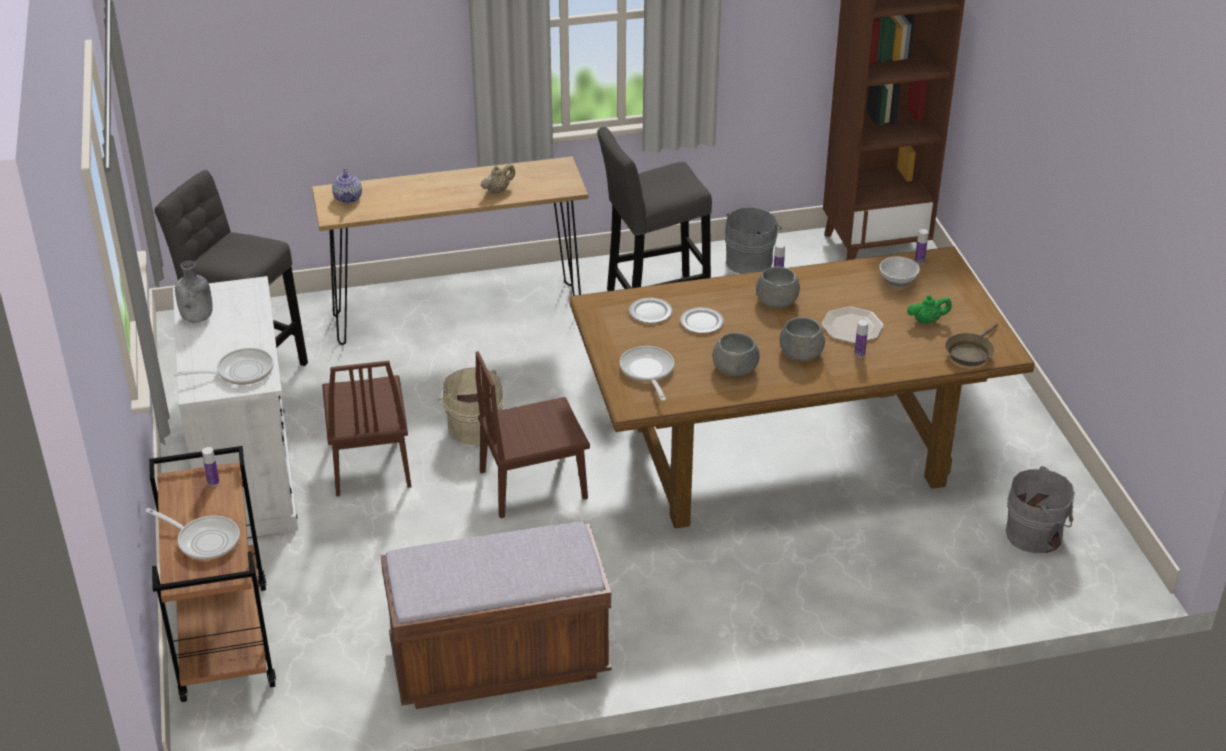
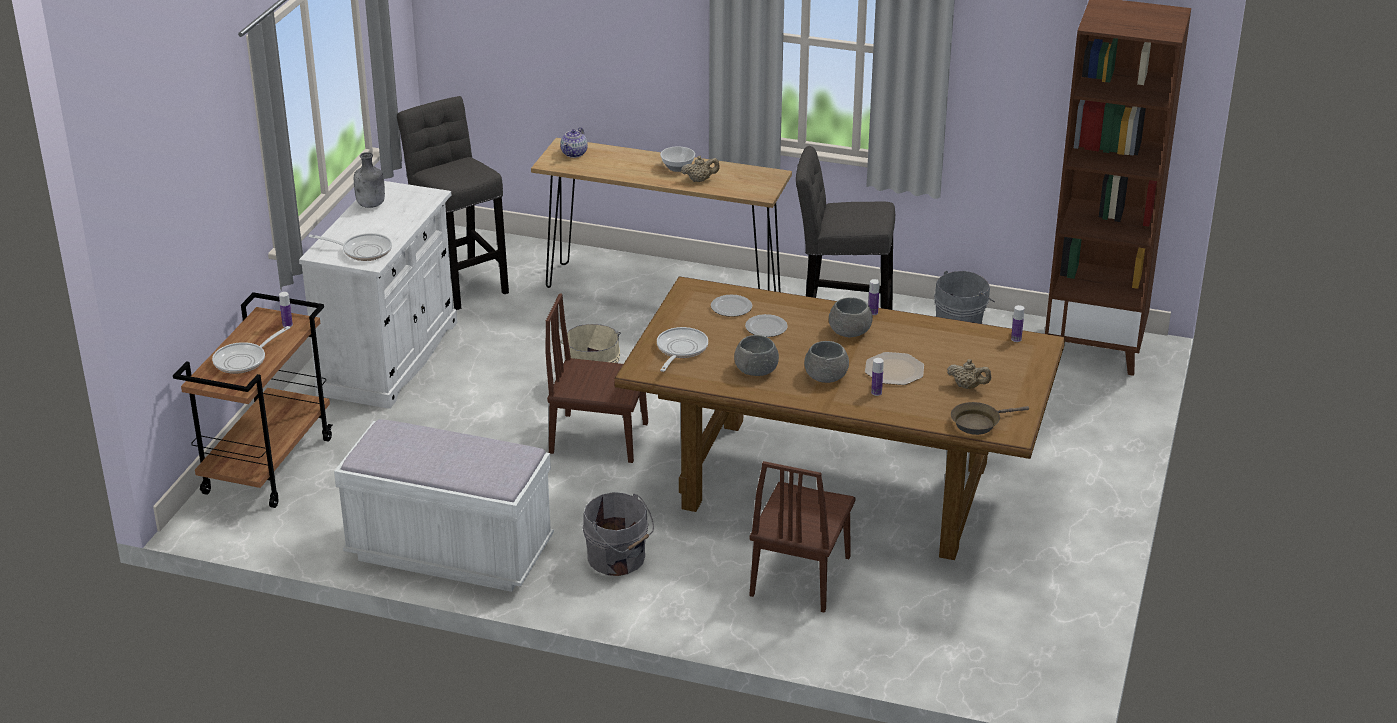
camera: 30 degrees right, 5 degrees down
frying pan [145,508,240,560] -> frying pan turned 75 degrees clockwise [212,326,290,374]
brown chair [322,361,411,497] -> brown chair moved to [750,461,855,613]
brown bench [380,522,611,709] -> white bench [334,419,554,592]
bowl [879,257,920,288] -> bowl moved to [660,146,695,172]
green teapot [907,295,952,324] -> beige teapot [947,359,991,389]
grey bucket [1006,466,1075,553] -> grey bucket moved to [583,492,654,576]

